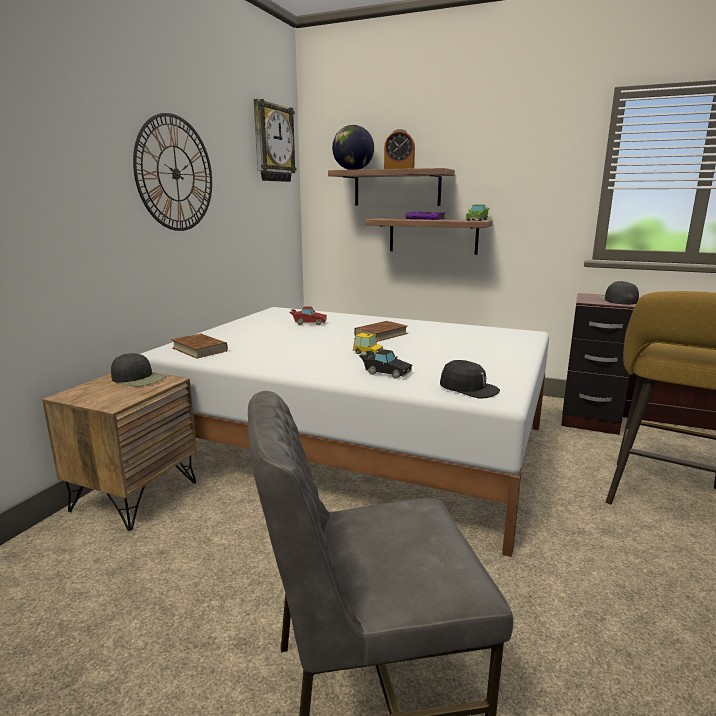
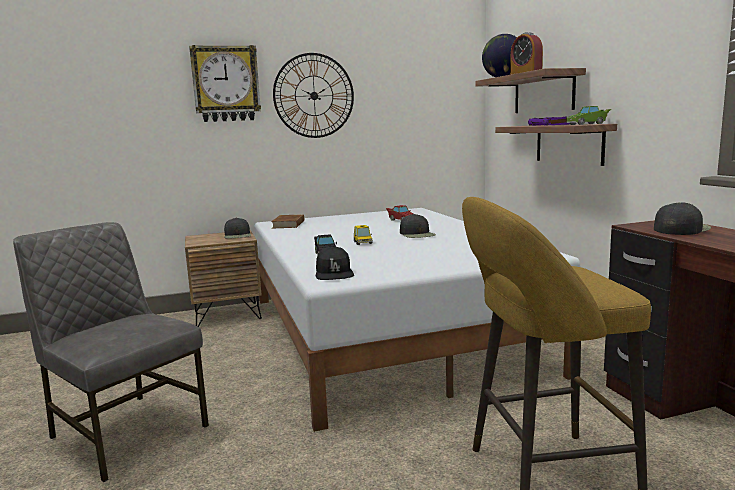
camera: 50 degrees right, 5 degrees down
wall clock [254,99,297,182] -> wall clock moved to [189,45,261,122]
brown book [354,321,408,342] -> black cap [400,214,436,238]

